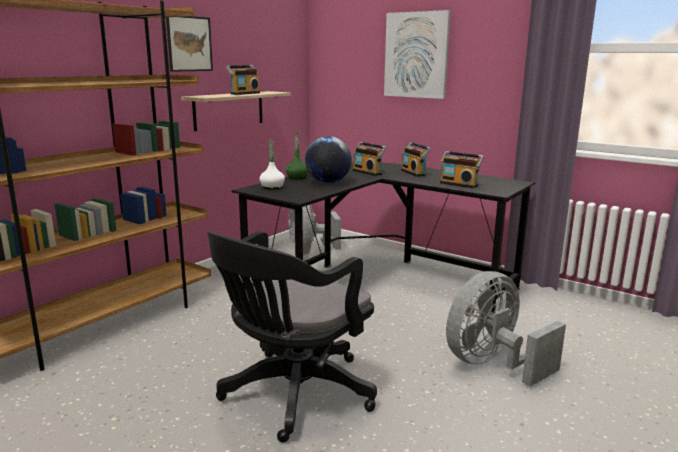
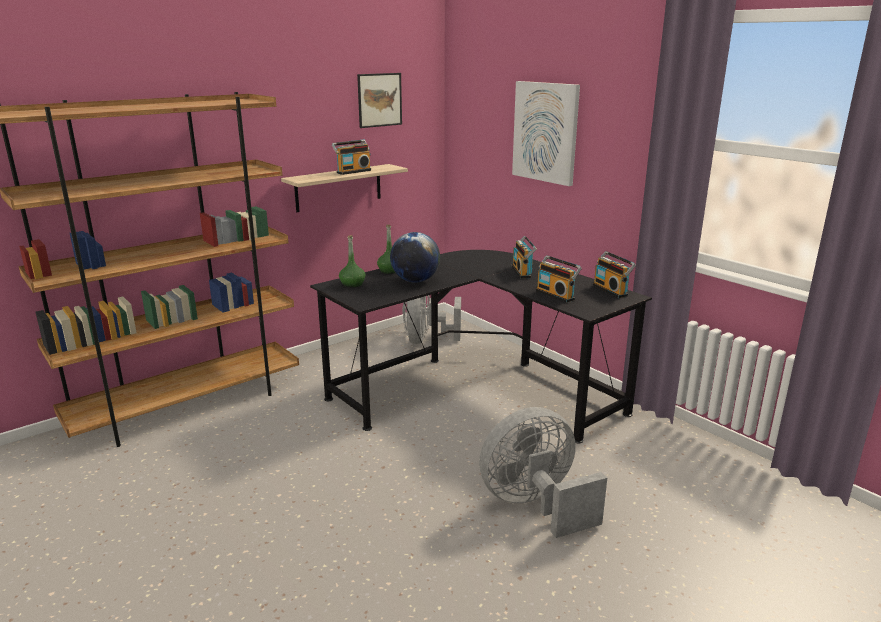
camera: 15 degrees right, 5 degrees up
picture [166,16,213,72] -> picture moved to [357,73,402,128]
black office chair [207,231,377,443] -> none
white bottle [259,139,285,189] -> green bottle [339,235,365,287]
radio [353,142,387,176] -> radio moved to [593,251,636,298]

